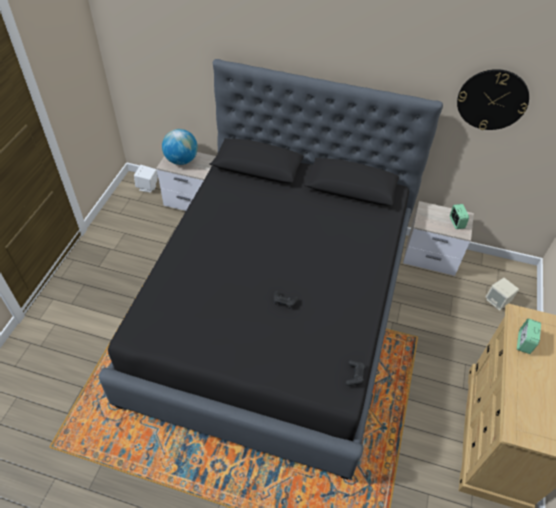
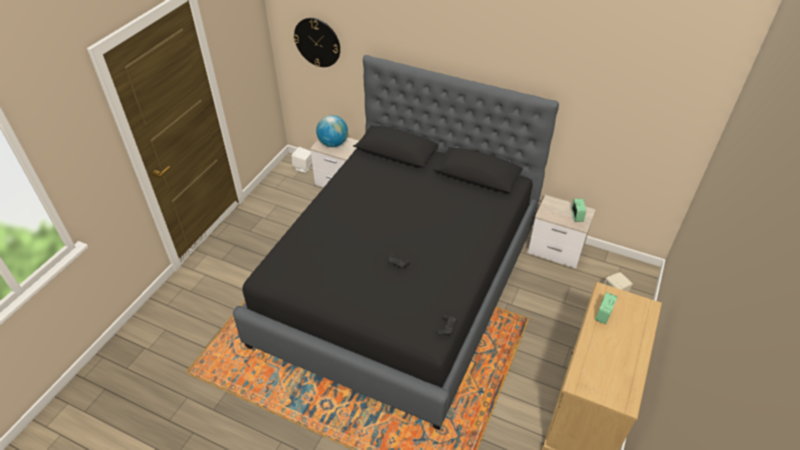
camera: 10 degrees right, 5 degrees down
wall clock [457,69,529,130] -> wall clock moved to [294,18,340,67]

